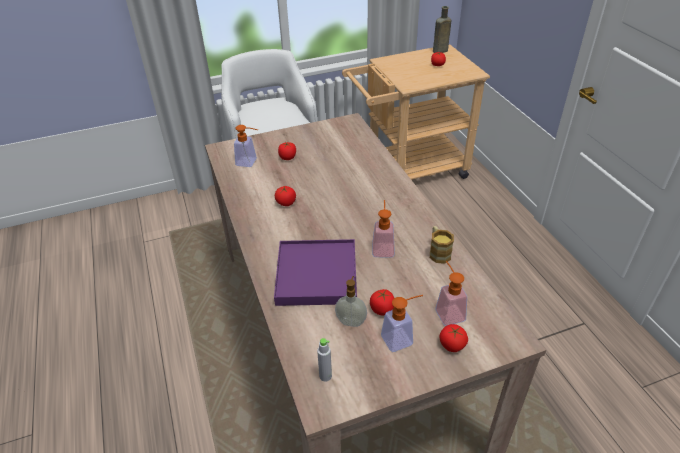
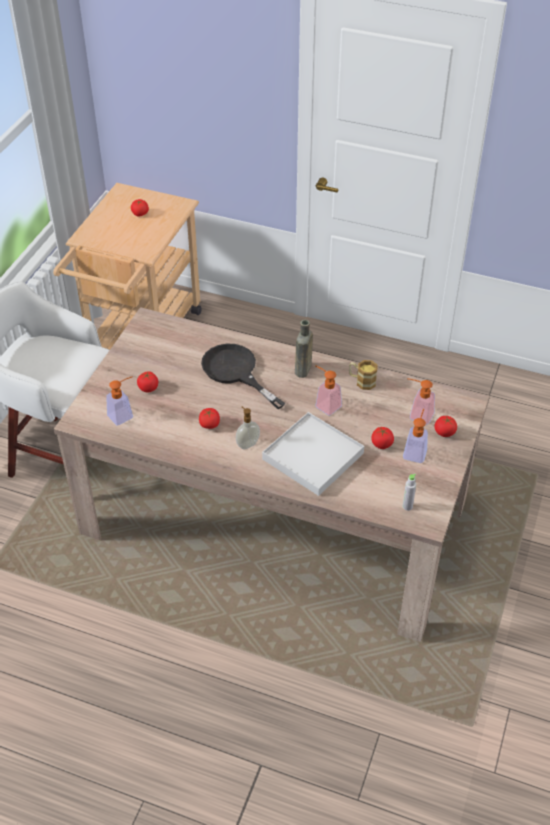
camera: 50 degrees left, 5 degrees up
purple tray [274,239,357,306] -> white tray [262,412,364,496]
soap dispenser [335,276,367,327] -> soap dispenser moved to [236,407,260,449]
brown bottle [433,6,452,53] -> brown bottle moved to [295,320,313,378]
none -> black frying pan [201,344,285,409]

